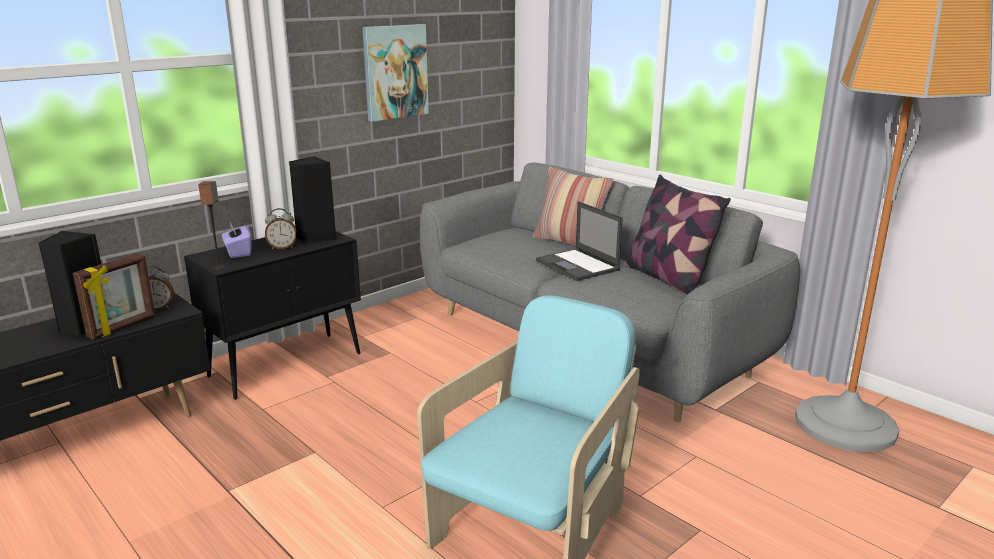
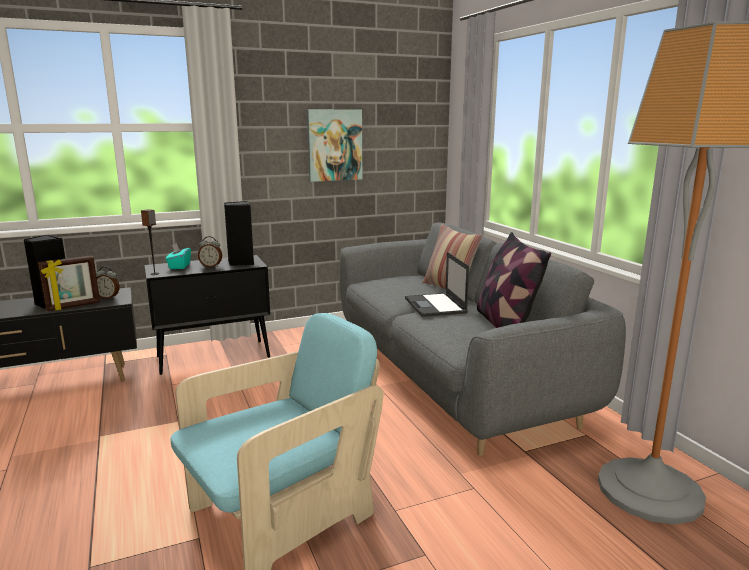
camera: 20 degrees right, 5 degrees down
purple tissue box [222,222,252,258] -> turquoise tissue box [166,243,191,269]

